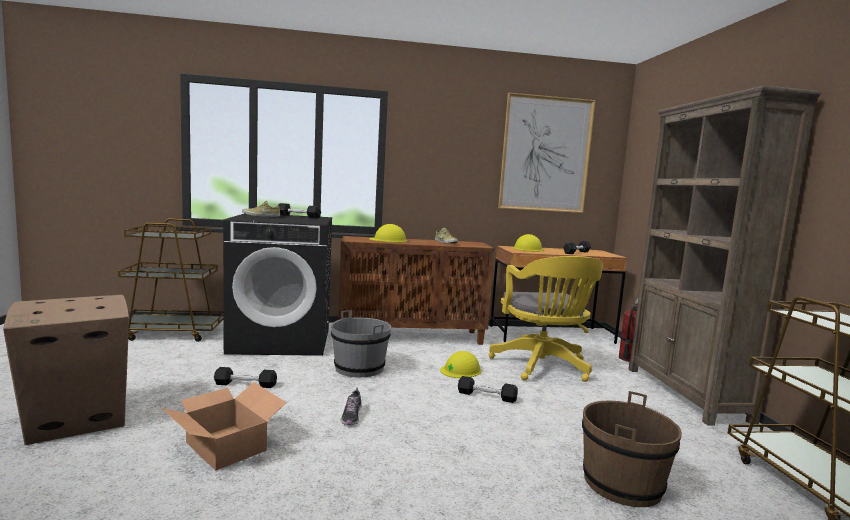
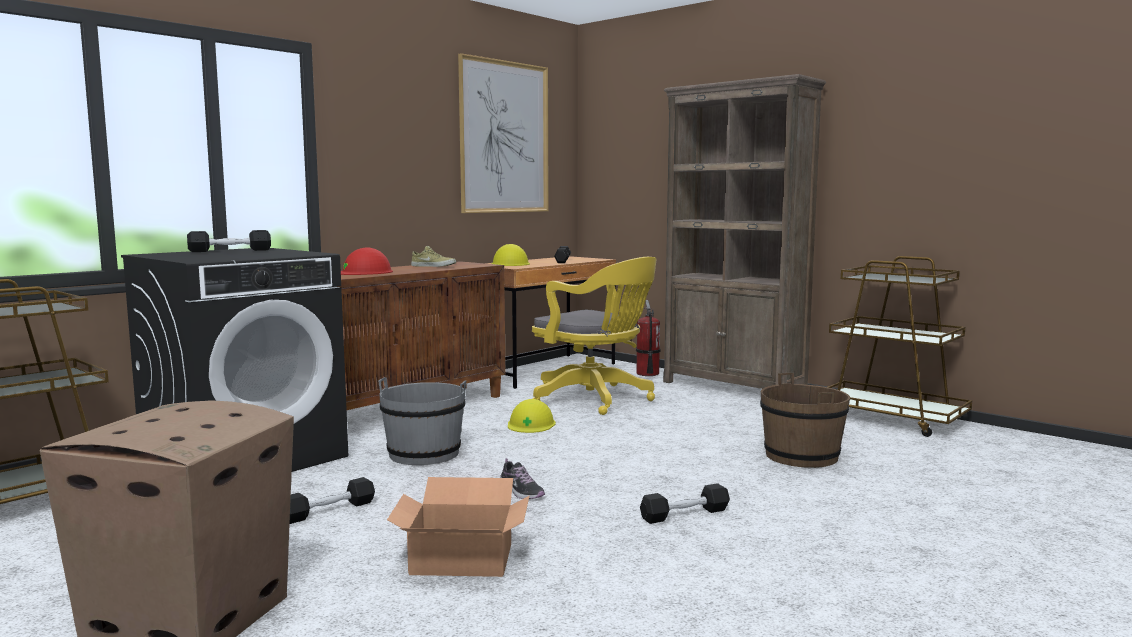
camera: 40 degrees left, 0 degrees up
beige shoe [242,201,280,217] -> none
yellow hard hat [369,224,407,242] -> red hard hat [341,248,393,275]
black dumbbell [458,376,518,403] -> black dumbbell moved to [640,483,730,524]

